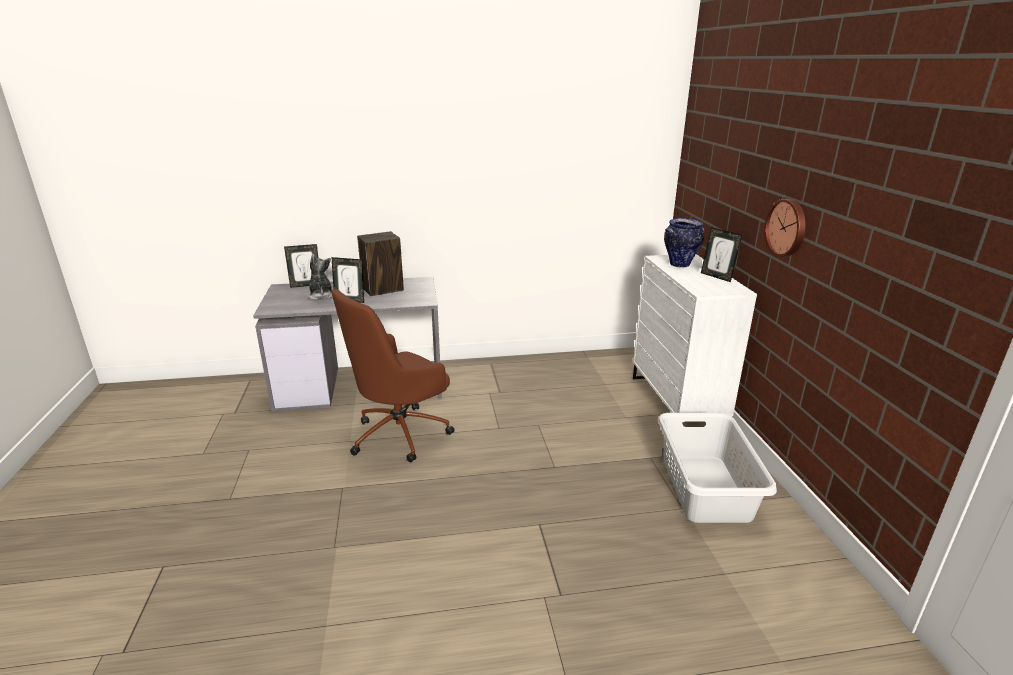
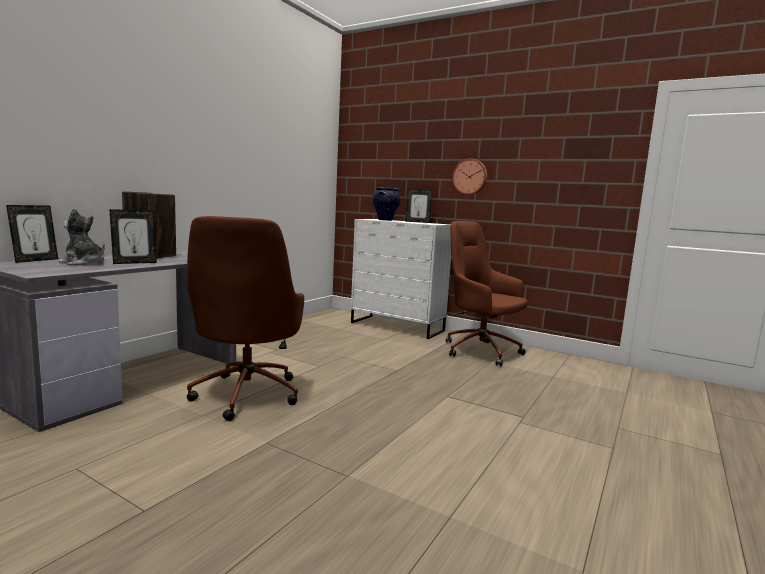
camera: 50 degrees left, 15 degrees down
grey laundry basket [658,413,777,523] -> brown office chair [446,221,528,366]

